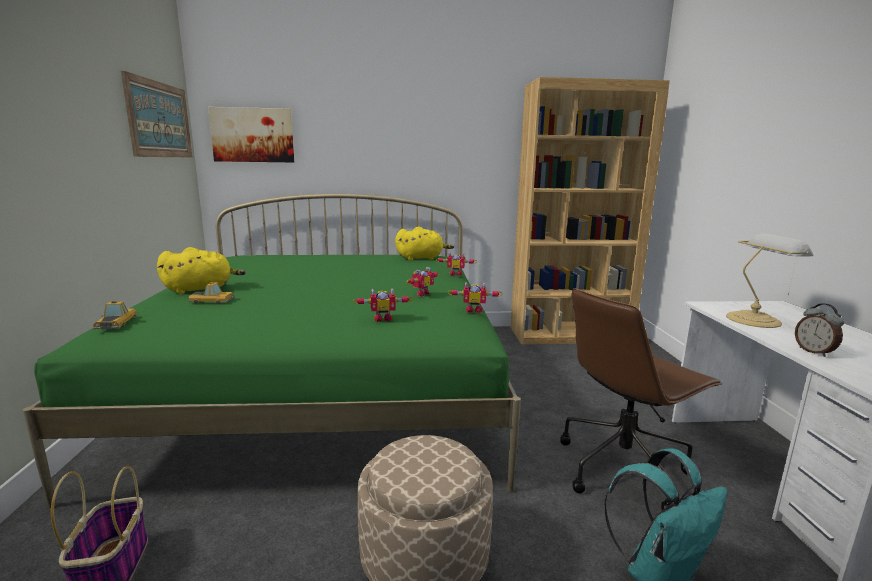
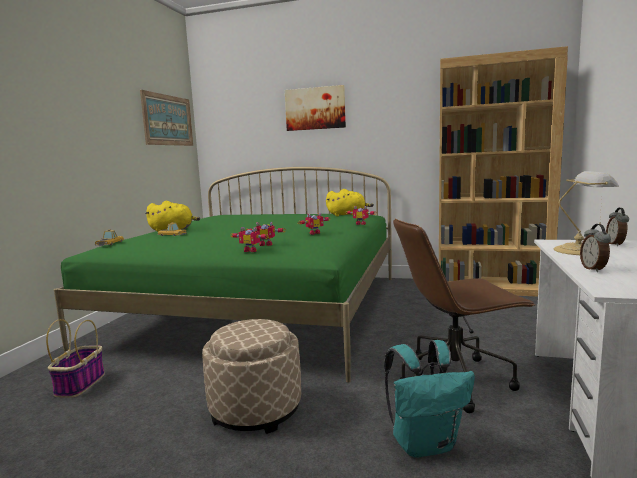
camera: 20 degrees right, 5 degrees down
picture [208,107,294,162] -> picture moved to [285,85,346,131]
toy robot [448,282,503,313] -> toy robot moved to [230,227,269,252]
none -> alarm clock [606,208,629,246]

